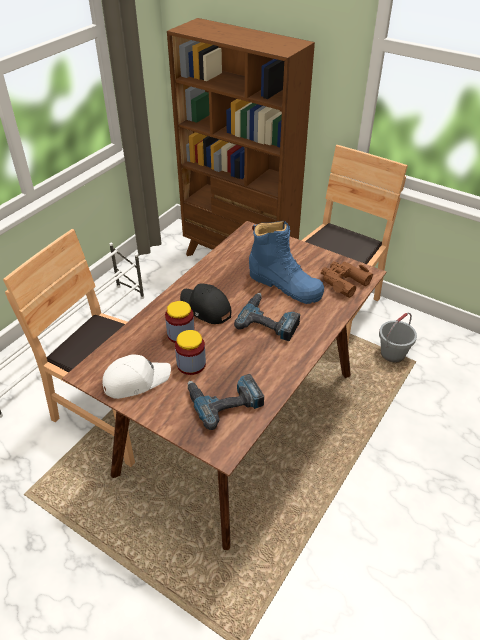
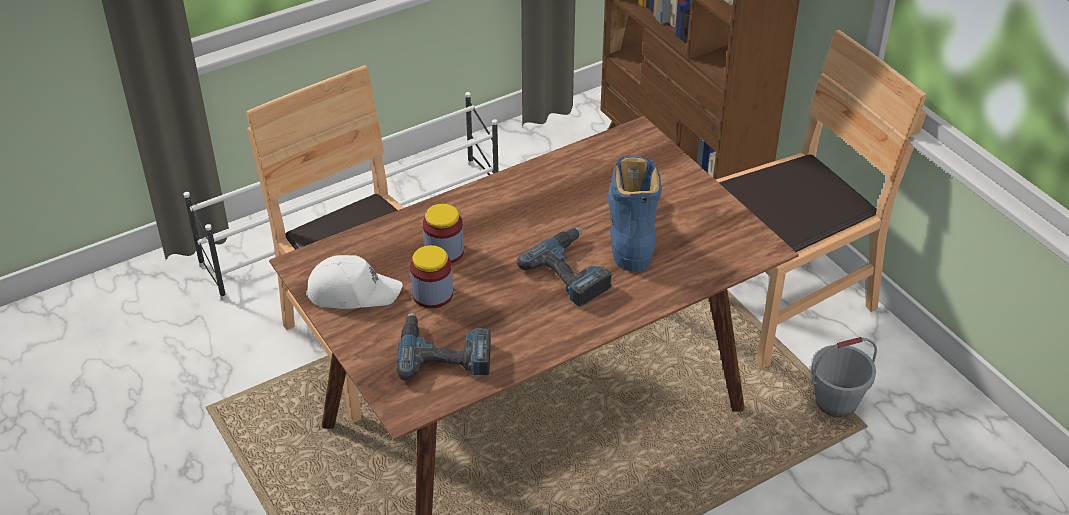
camera: 25 degrees right, 0 degrees up
black cap [180,283,231,324] -> none
blue boot [249,221,324,304] -> blue boot turned 150 degrees counterclockwise [608,156,662,272]
brown binoculars [321,261,373,298] -> none

